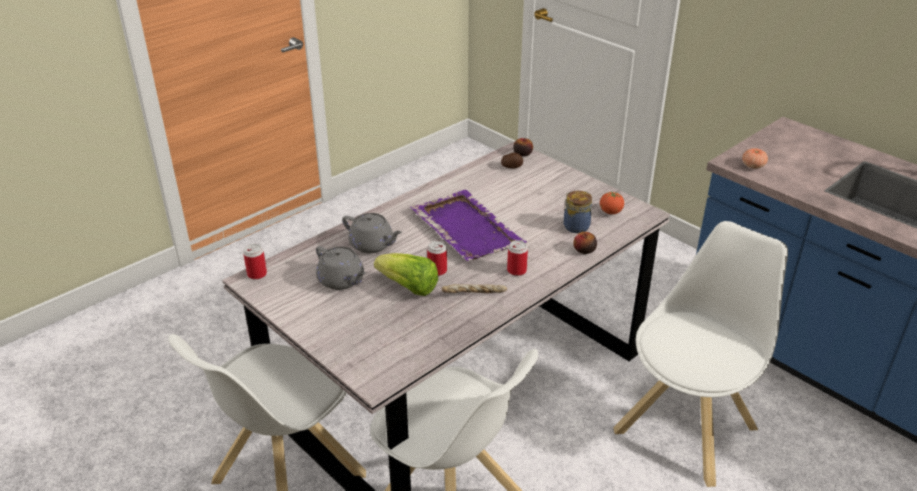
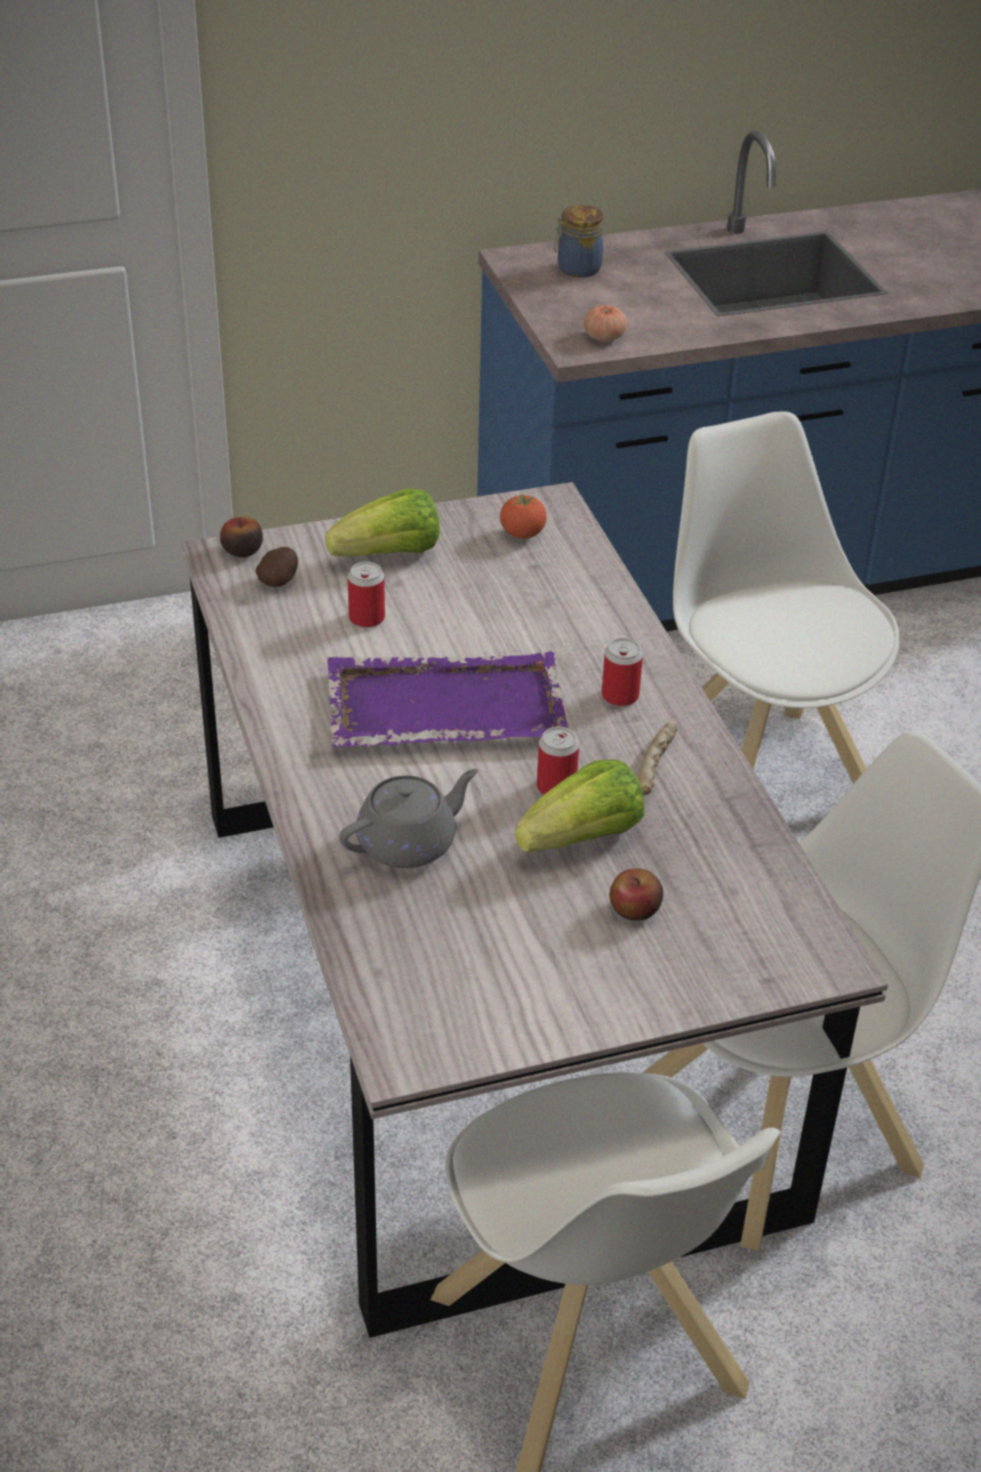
camera: 65 degrees left, 5 degrees up
can [243,244,267,279] -> can moved to [348,562,385,628]
grey teapot [316,246,366,290] -> none
jar [564,191,592,233] -> jar moved to [554,205,604,278]
apple [573,232,597,254] -> apple moved to [610,868,663,921]
none -> lettuce [325,488,440,556]

